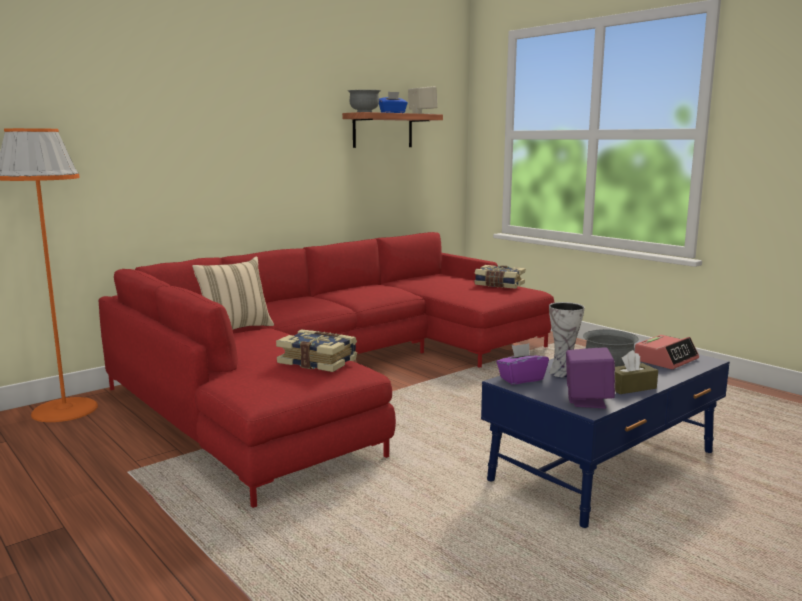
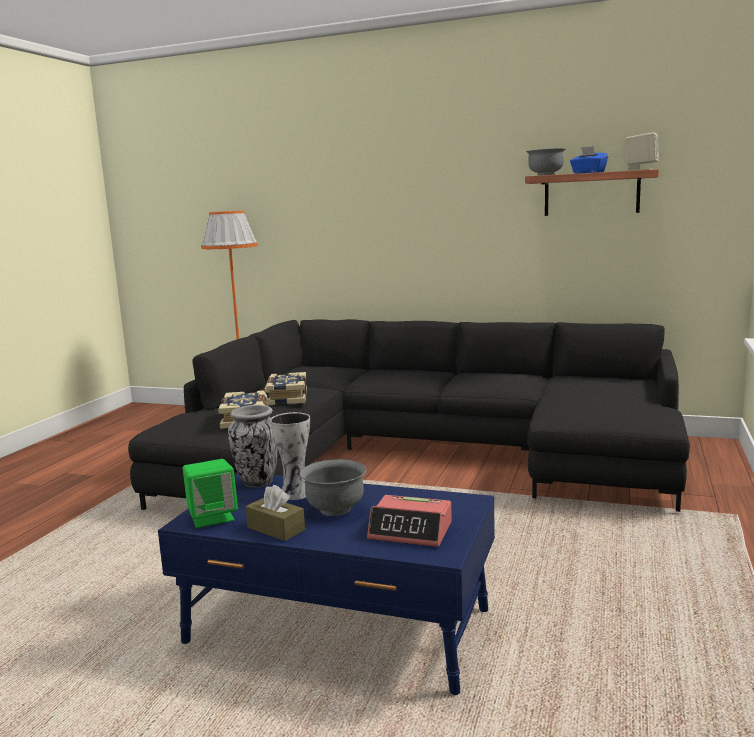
camera: 60 degrees right, 0 degrees up
red sofa [99,232,554,508] -> black sofa [128,319,690,512]
beige pillow [192,256,274,330] -> none
book [474,265,525,289] -> book moved to [264,372,307,405]
purple tissue box [497,343,549,384] -> vase [228,405,278,488]
purple speaker [566,347,615,409] -> green speaker [183,459,238,528]

